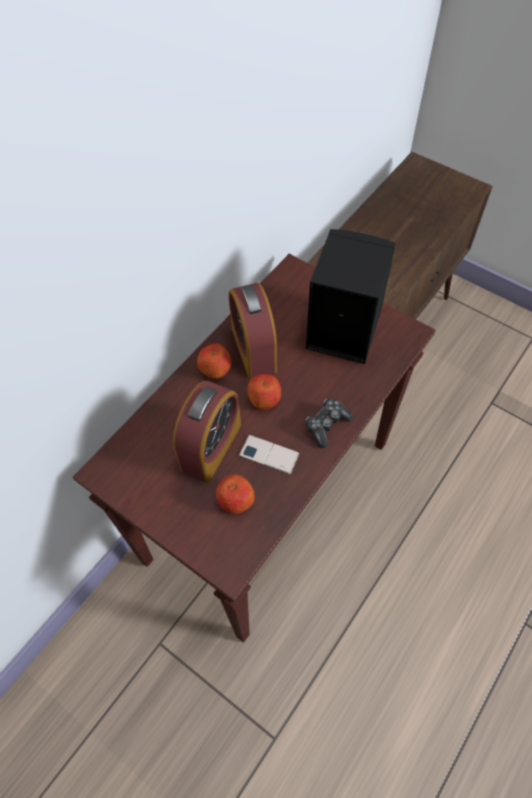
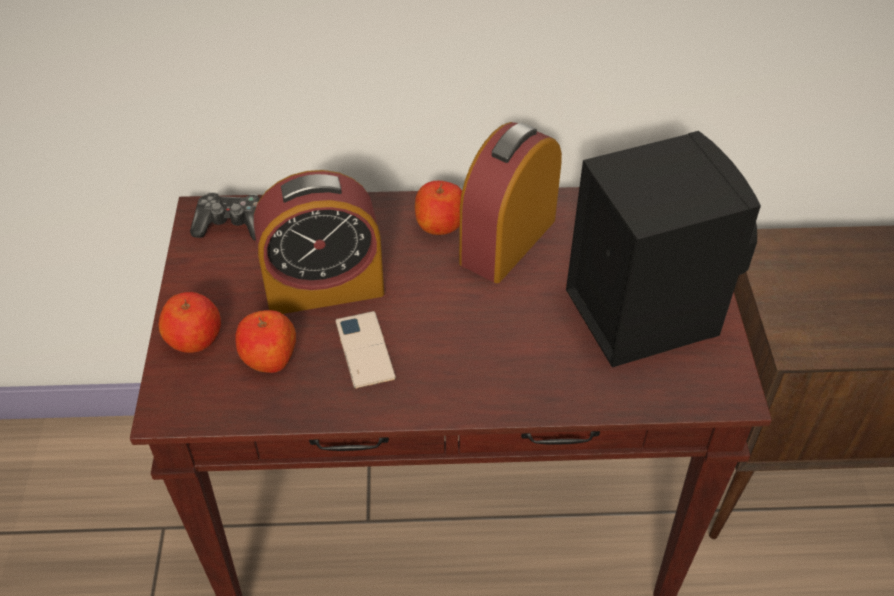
camera: 50 degrees right, 10 degrees down
apple [247,374,281,410] -> apple moved to [158,292,221,353]
game controller [306,399,353,448] -> game controller moved to [190,192,260,240]

